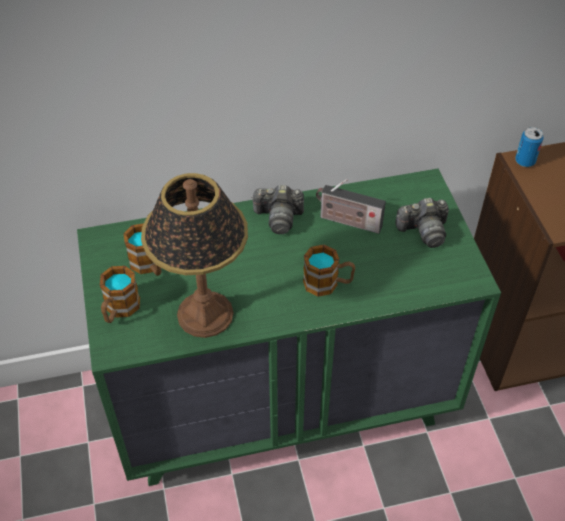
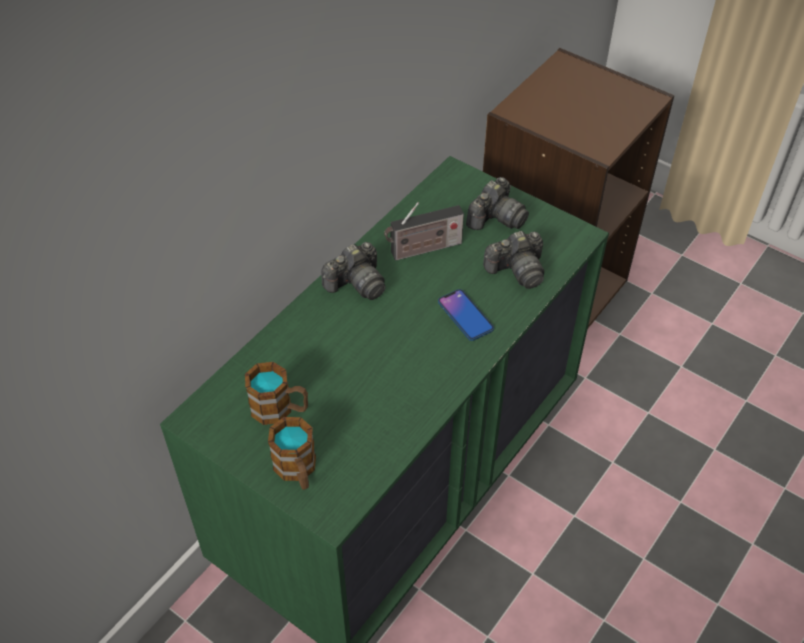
camera: 40 degrees left, 0 degrees up
table lamp [141,173,248,338] -> none
mug [303,245,355,297] -> phone [438,289,494,341]
can [515,127,543,167] -> none
none -> camera [483,231,544,289]

